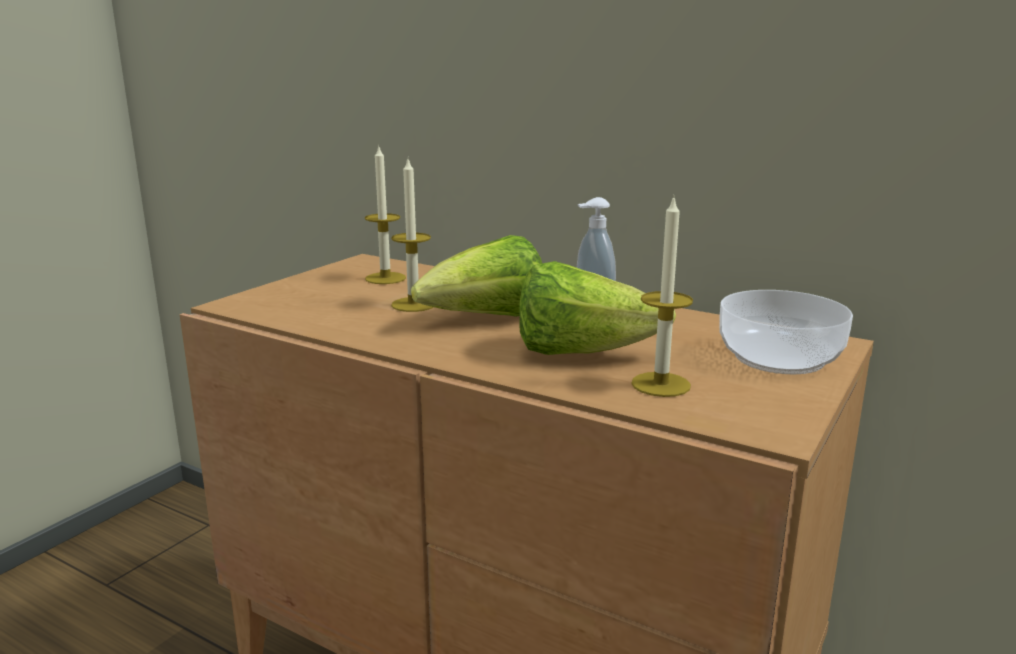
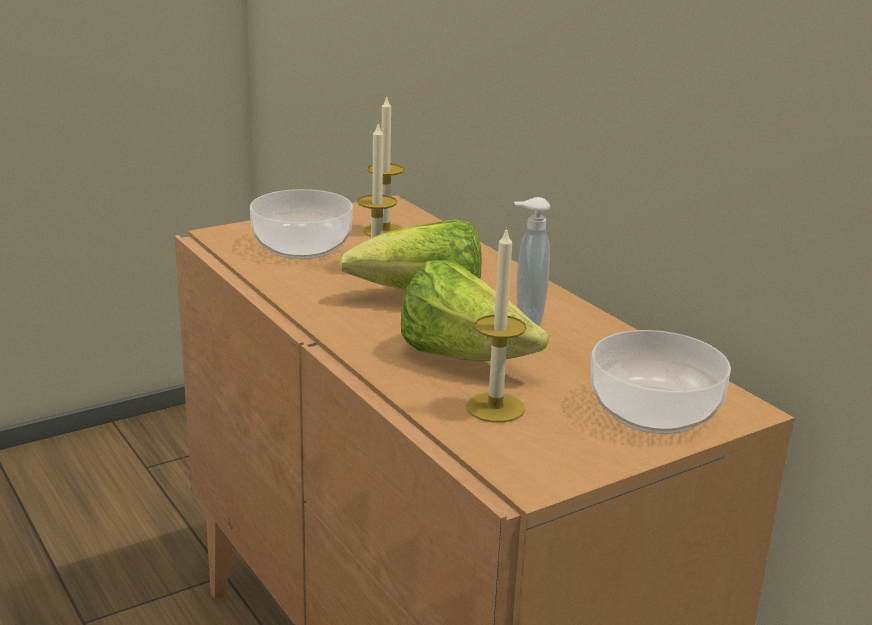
camera: 25 degrees right, 5 degrees up
none -> bowl [250,189,353,259]

